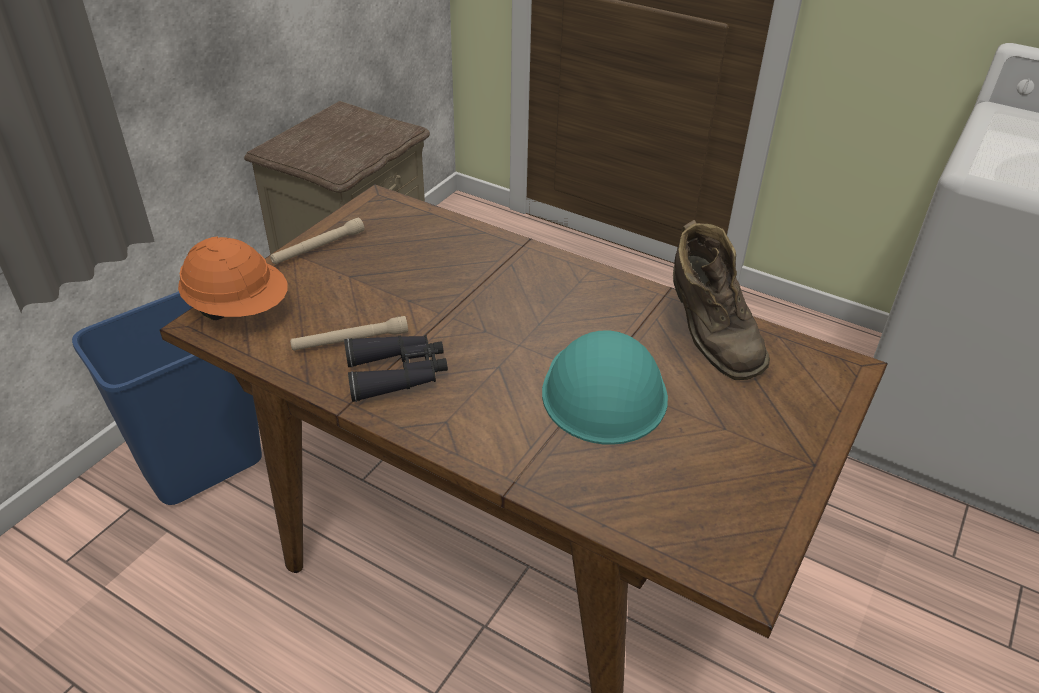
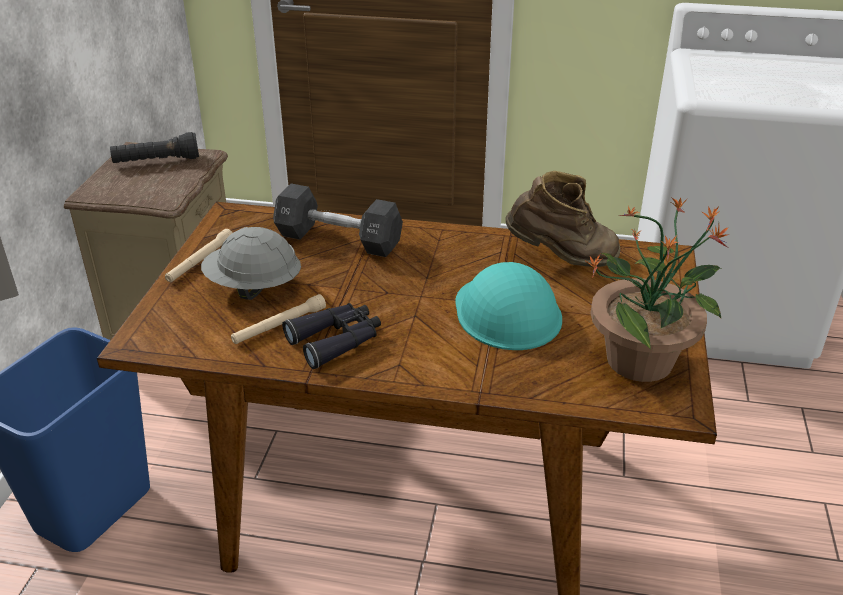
camera: 20 degrees left, 5 degrees down
orange hard hat [178,236,288,320] -> none
brown boot [673,220,770,380] -> brown boot turned 45 degrees counterclockwise [506,171,621,267]
none -> black flashlight [110,132,199,163]
none -> grey hard hat [201,227,301,300]
none -> black dumbbell [273,183,403,257]
none -> potted plant [584,196,730,382]

